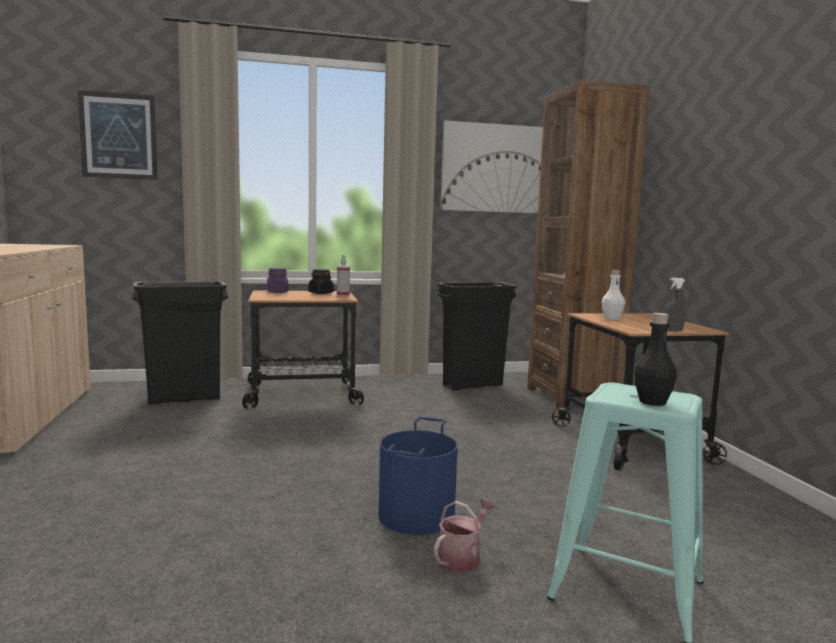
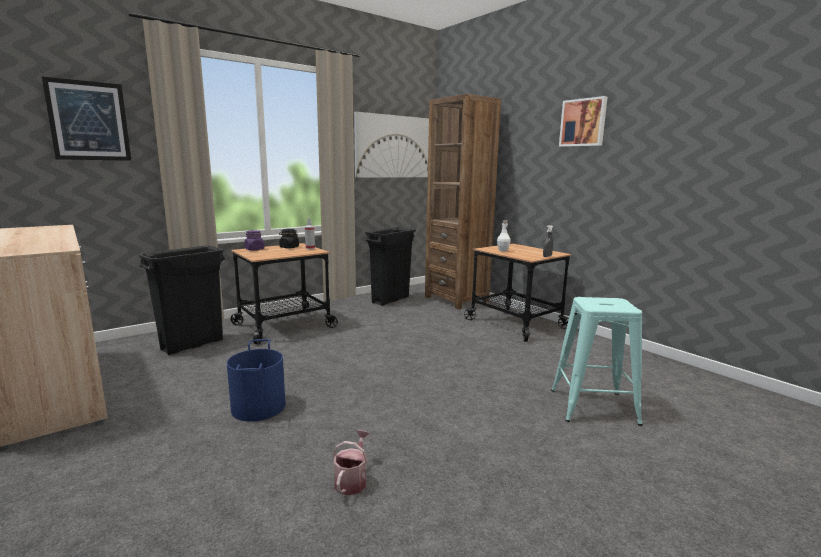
camera: 25 degrees left, 5 degrees up
blue bucket [379,417,458,535] -> blue bucket moved to [227,339,286,421]
watering can [434,498,495,573] -> watering can moved to [333,430,370,496]
black bottle [634,313,677,406] -> none
none -> picture [559,96,608,147]

